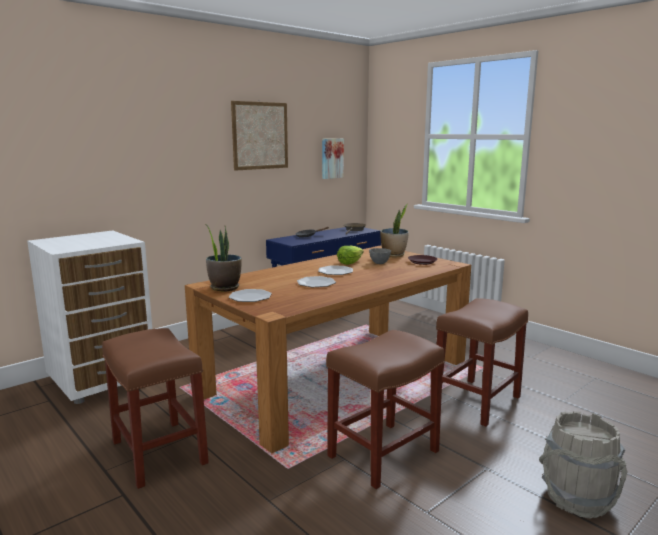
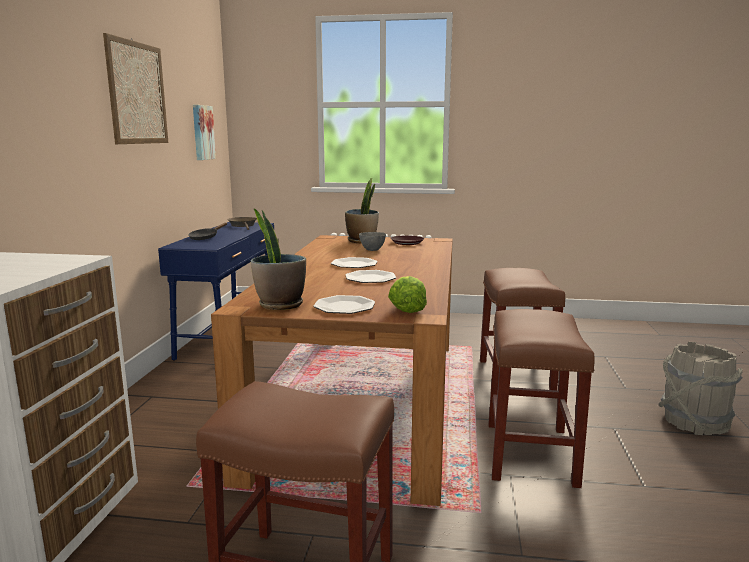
camera: 40 degrees left, 0 degrees up
lettuce [337,246,364,265] -> lettuce moved to [388,276,427,313]

